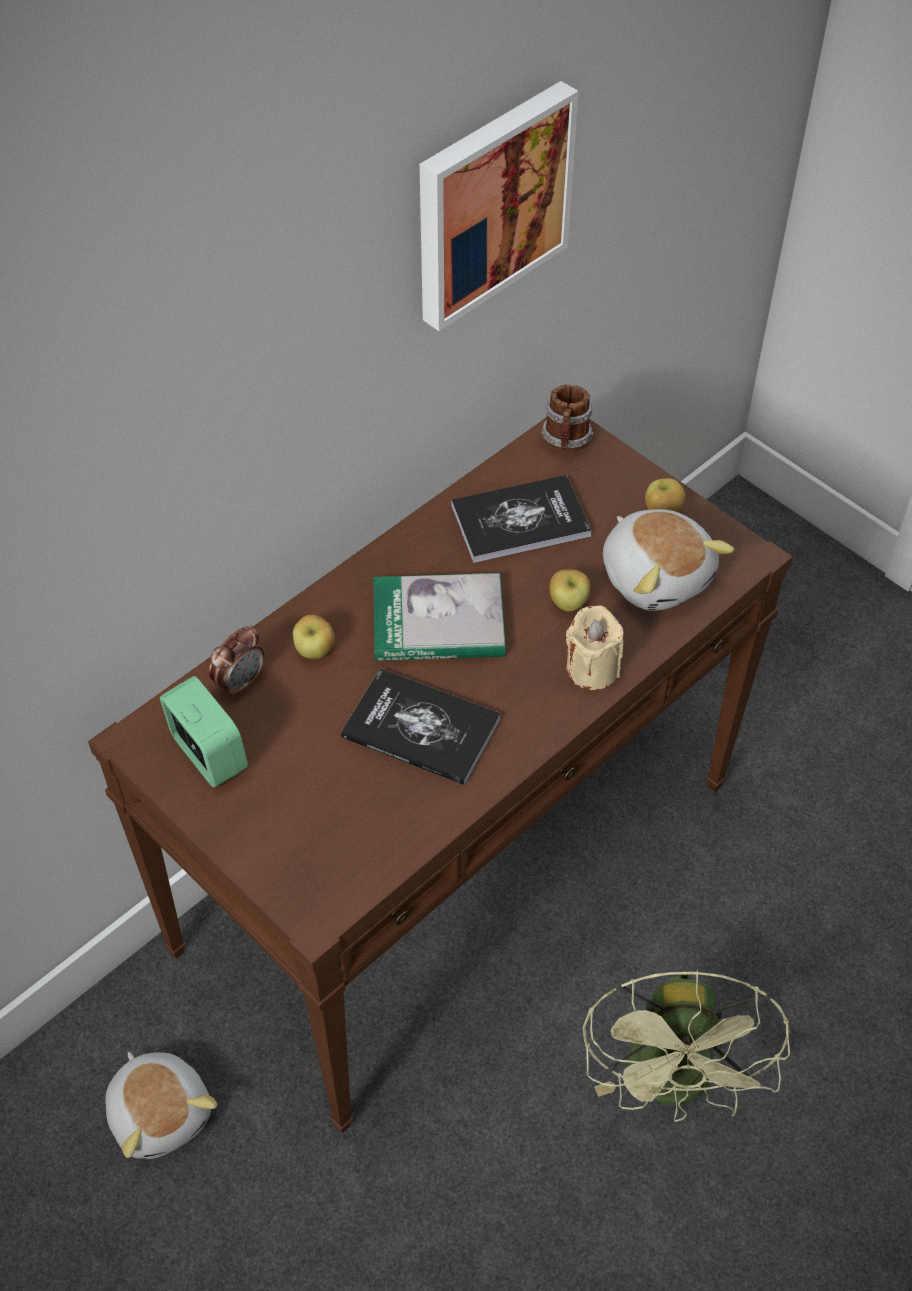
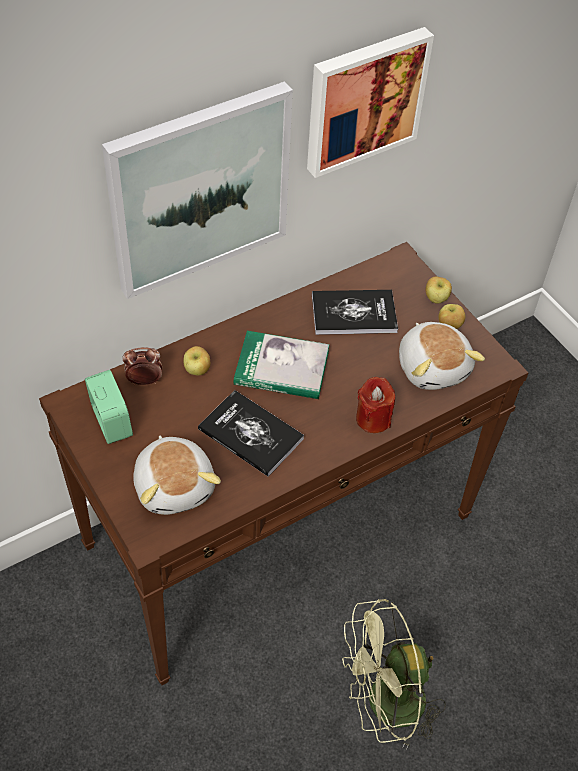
camera: 10 degrees right, 0 degrees up
plush toy [105,1052,217,1159] -> plush toy moved to [133,436,221,515]
alarm clock [209,626,264,698] -> alarm clock turned 150 degrees counterclockwise [122,347,162,385]
mug [541,385,593,451] -> none
apple [549,570,590,612] -> apple moved to [426,277,452,304]
beige candle [566,606,624,690] -> red candle [356,377,395,433]
green fan [582,970,790,1122] -> green fan turned 60 degrees clockwise [342,599,446,750]
none -> picture [102,81,293,299]

